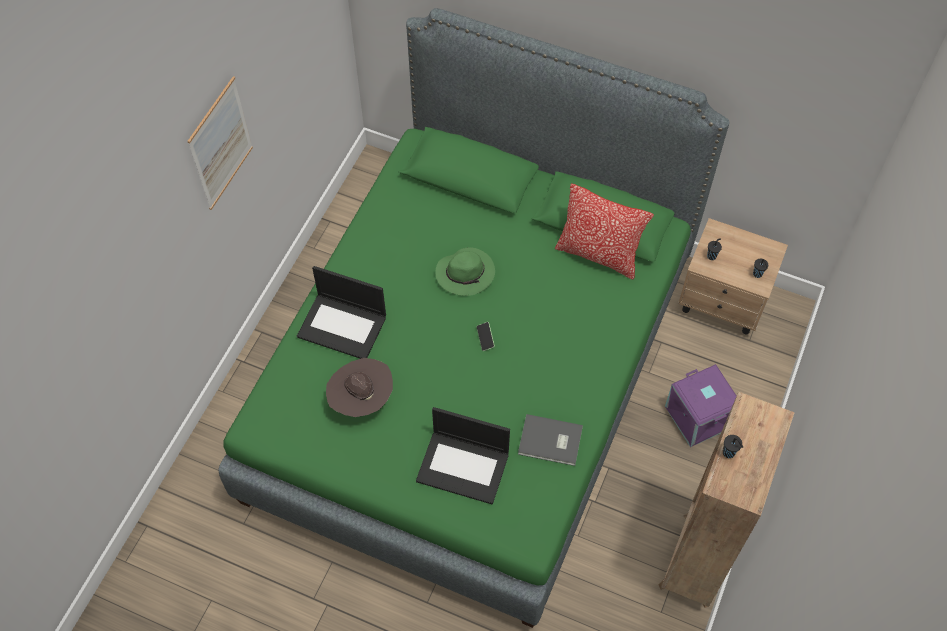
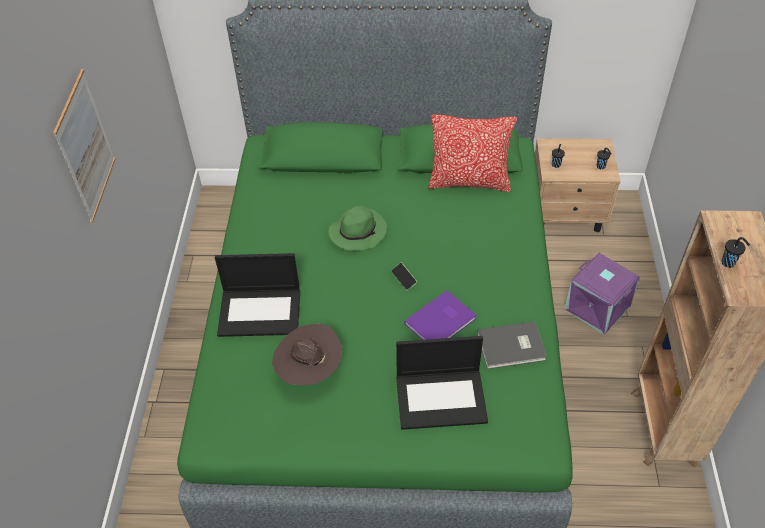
camera: 20 degrees left, 10 degrees down
none -> purple book [404,291,477,340]

